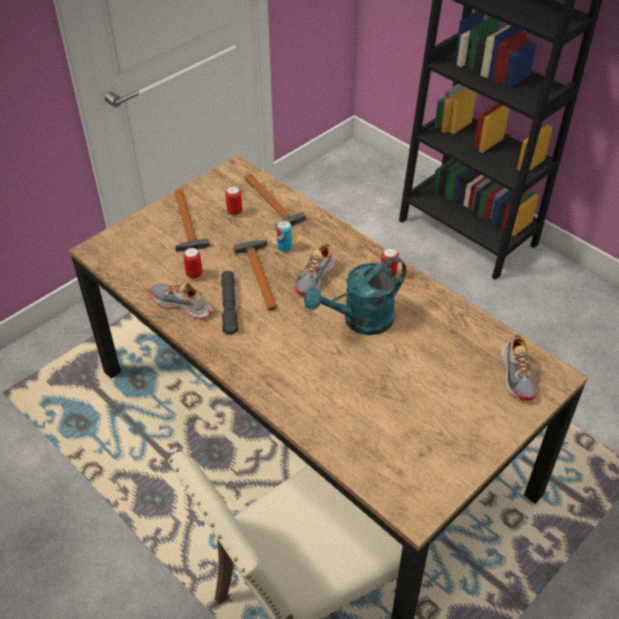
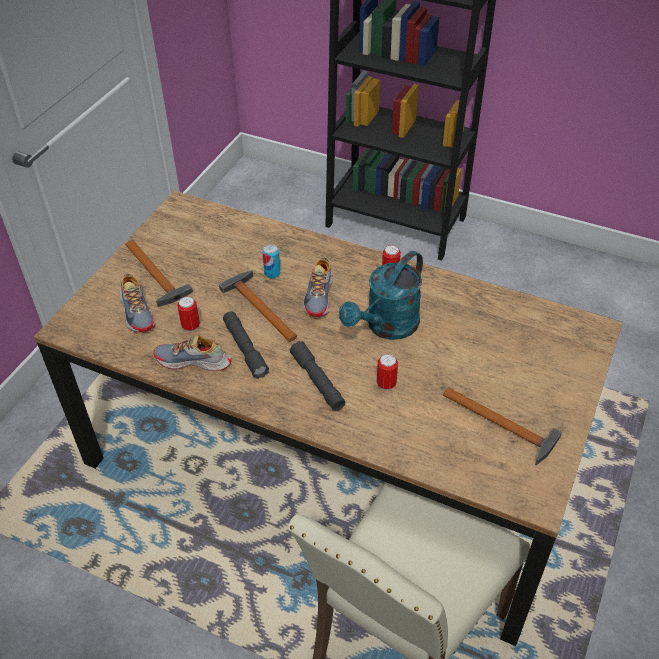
camera: 20 degrees left, 0 degrees up
can [225,186,242,217] -> can moved to [377,354,398,390]
hammer [244,174,306,230] -> hammer moved to [443,387,562,465]
shoe [501,334,537,401] -> shoe moved to [119,273,156,333]
none -> grey flashlight [290,341,345,411]

